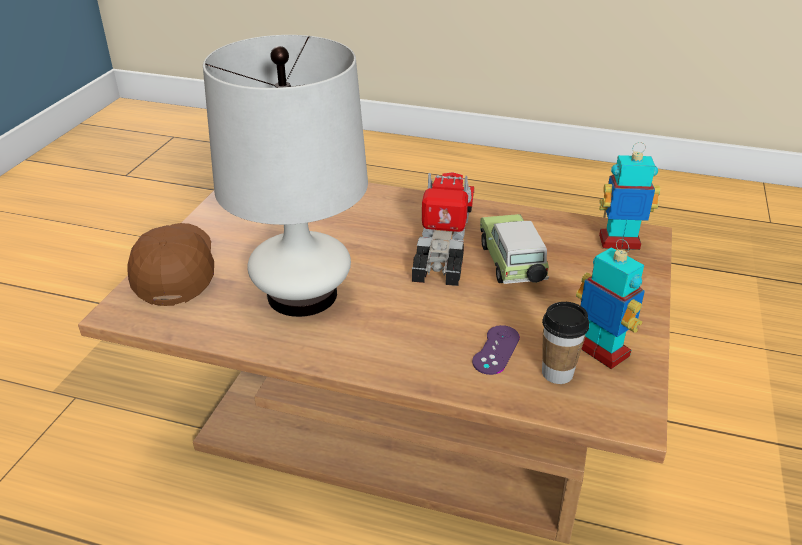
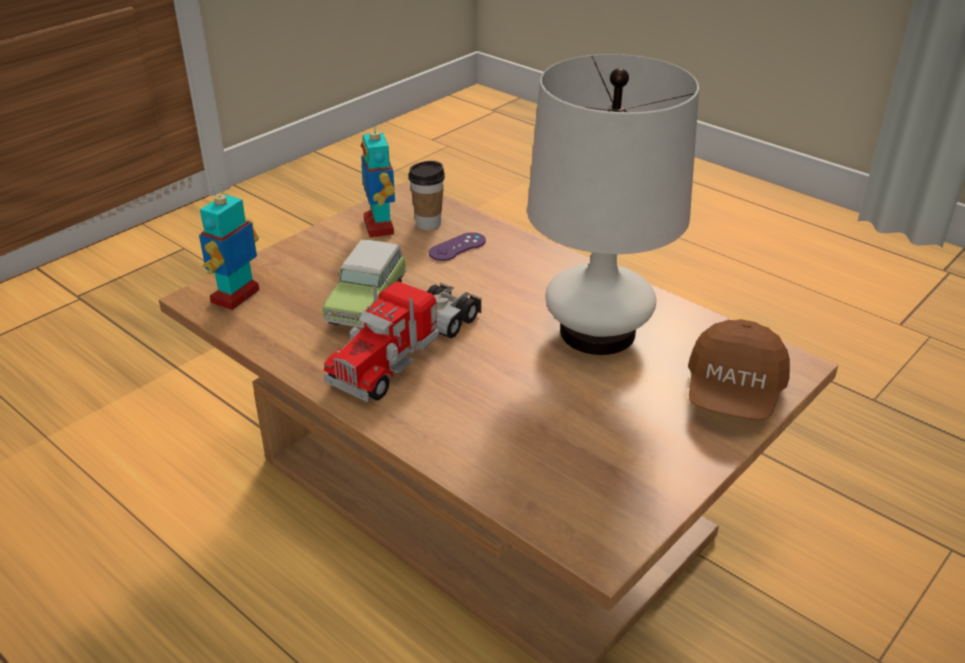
camera: 155 degrees left, 0 degrees up
toy robot [599,142,660,250] -> toy robot turned 90 degrees clockwise [199,184,259,310]

